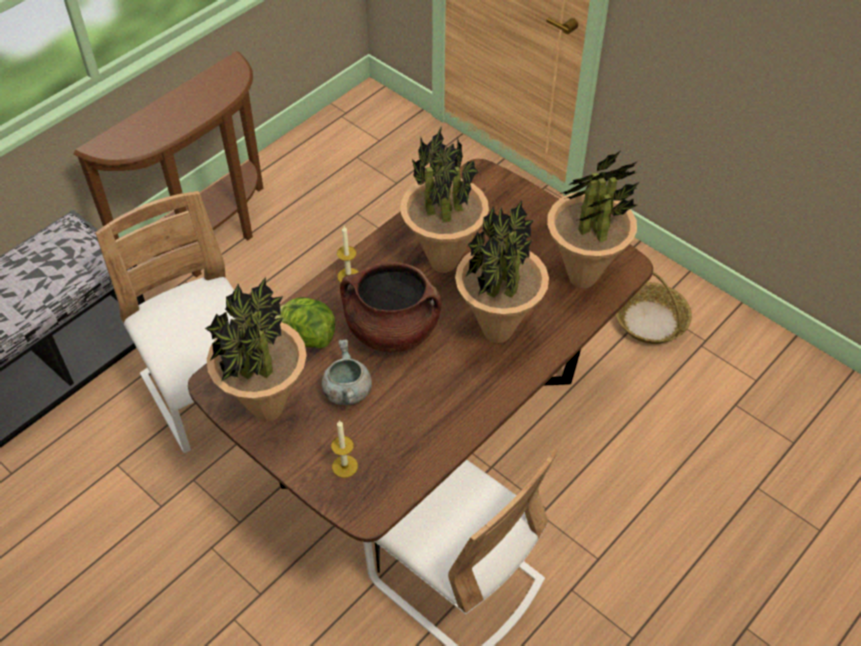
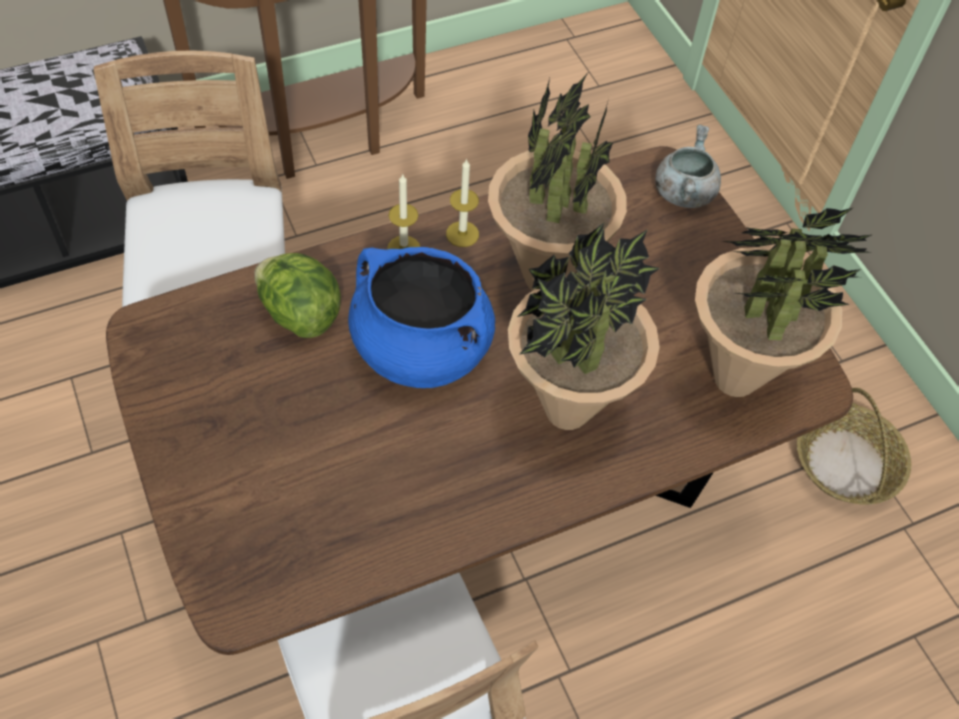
camera: 20 degrees right, 5 degrees up
potted plant [205,277,307,422] -> none
grey cooking pot [322,339,372,405] -> grey cooking pot moved to [655,125,721,208]
candle [331,420,358,478] -> candle moved to [446,158,479,247]
brown cooking pot [340,262,442,352] -> blue cooking pot [348,247,495,388]

